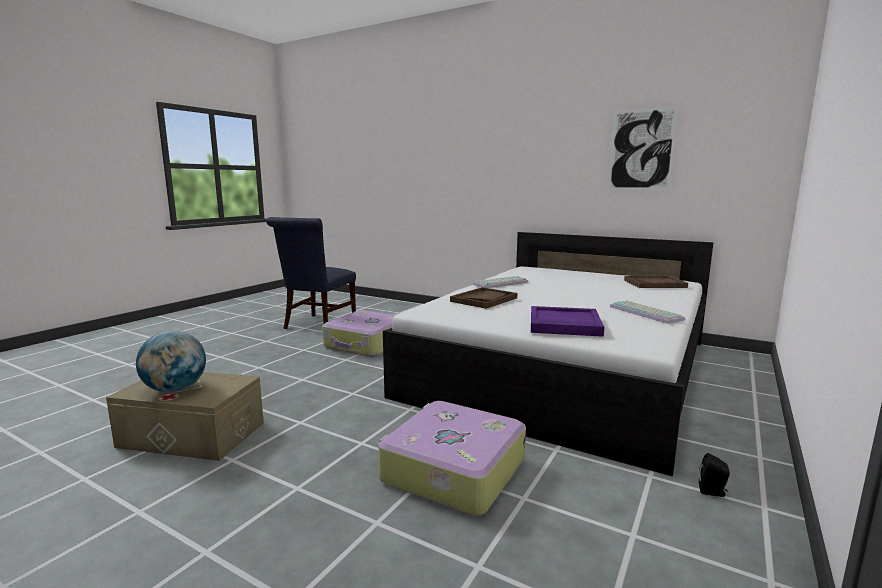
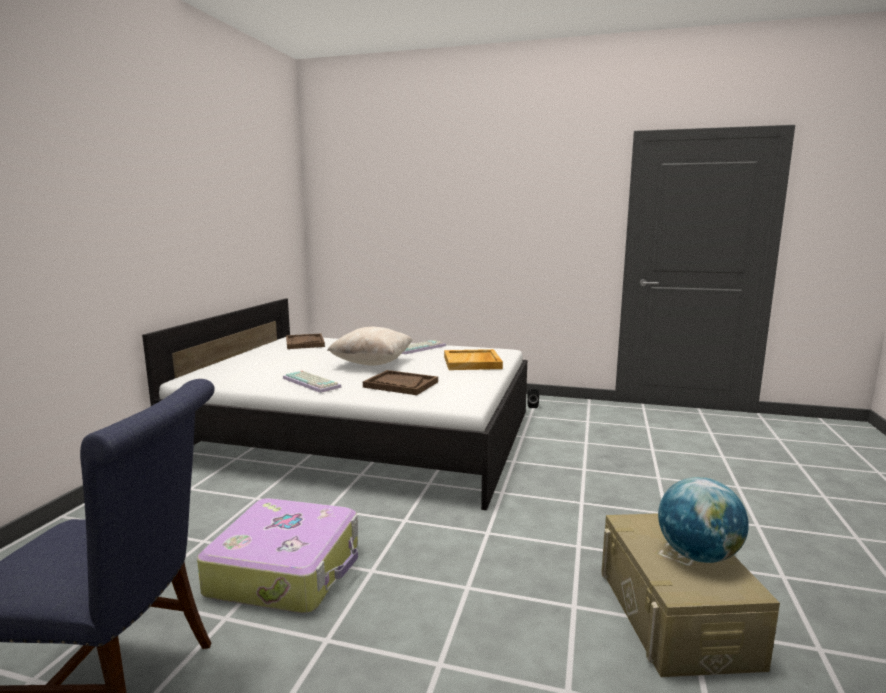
camera: 105 degrees left, 0 degrees up
suitcase [378,401,526,516] -> none
purple tray [531,306,604,337] -> beige tray [444,349,503,370]
picture [609,107,677,189] -> none
none -> beige pillow [327,327,412,366]

